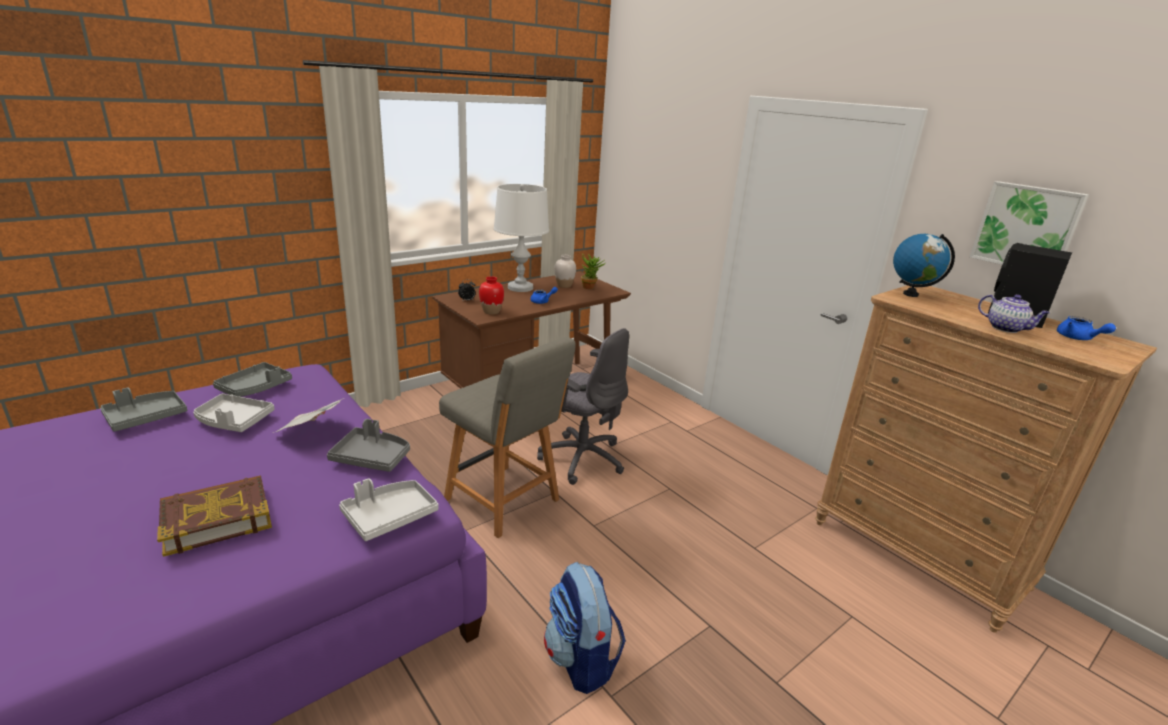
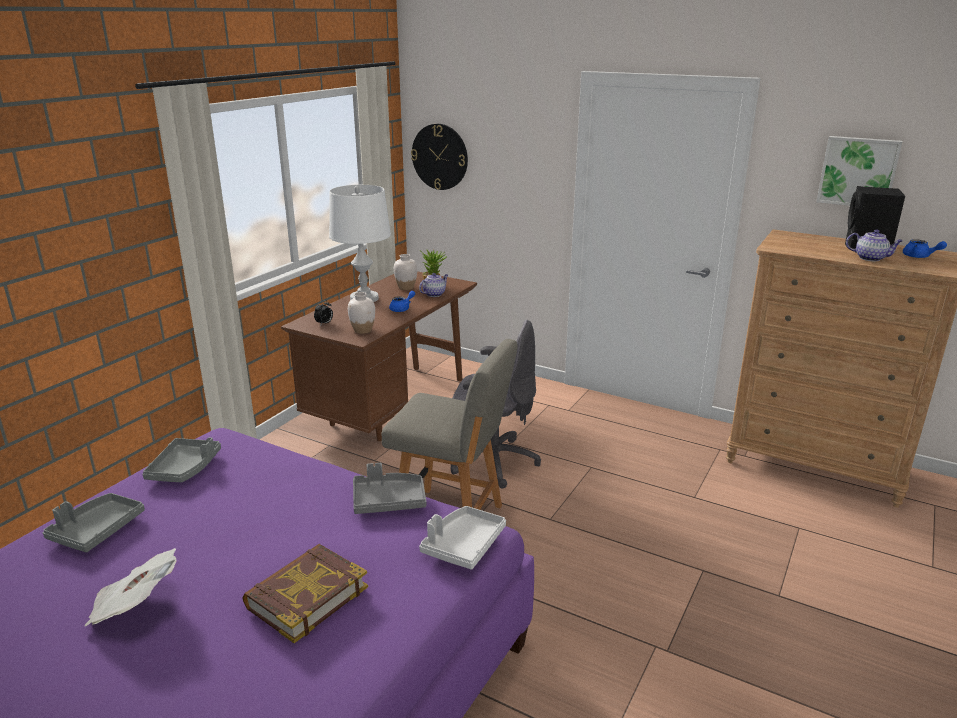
camera: 20 degrees left, 0 degrees up
grey tray [193,393,274,432] -> none
newspaper [273,398,344,433] -> newspaper moved to [84,548,177,627]
red vase [479,276,504,315] -> white vase [348,292,375,334]
backpack [544,562,626,694] -> none
globe [893,234,955,297] -> none
none -> wall clock [411,124,468,190]
none -> teapot [419,273,448,297]

